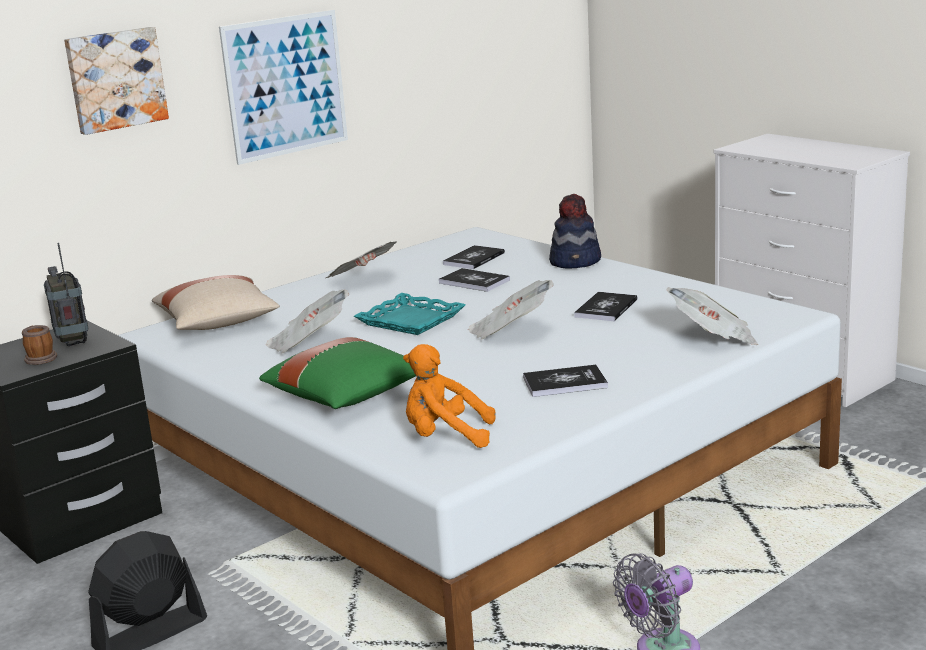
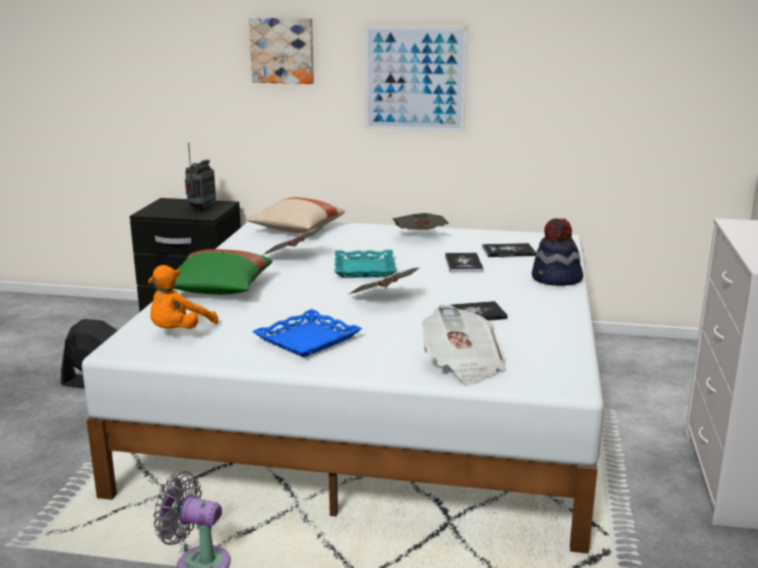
camera: 50 degrees right, 0 degrees up
mug [22,325,57,365] -> none
orange plush toy [403,344,496,448] -> orange plush toy turned 120 degrees counterclockwise [148,265,219,329]
book [523,365,608,397] -> blue tray [252,309,362,358]

